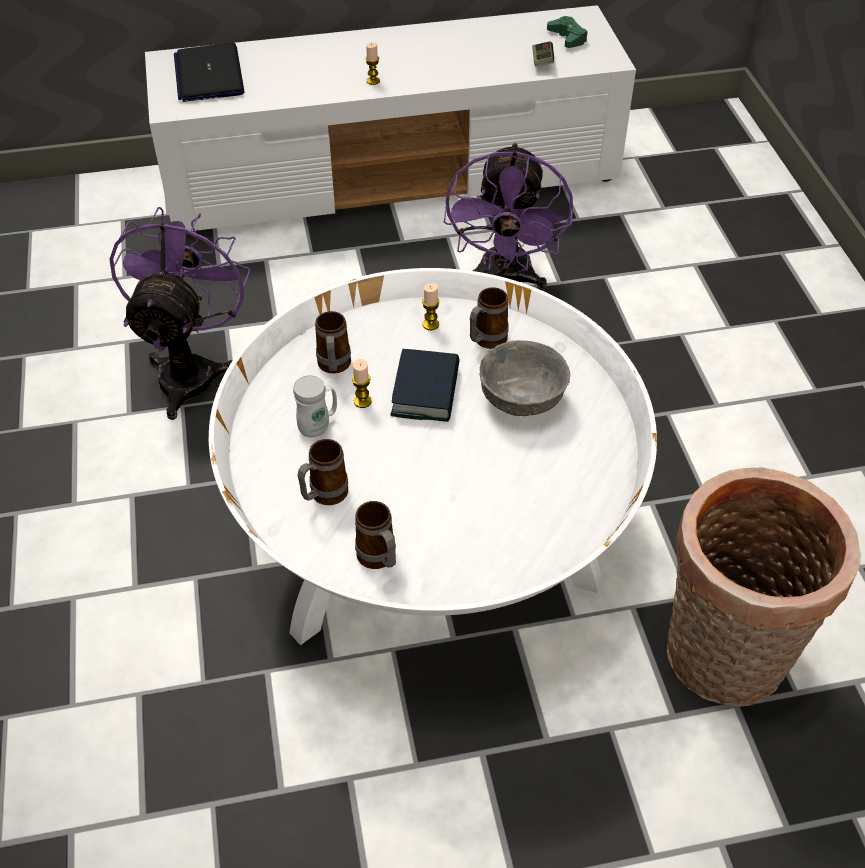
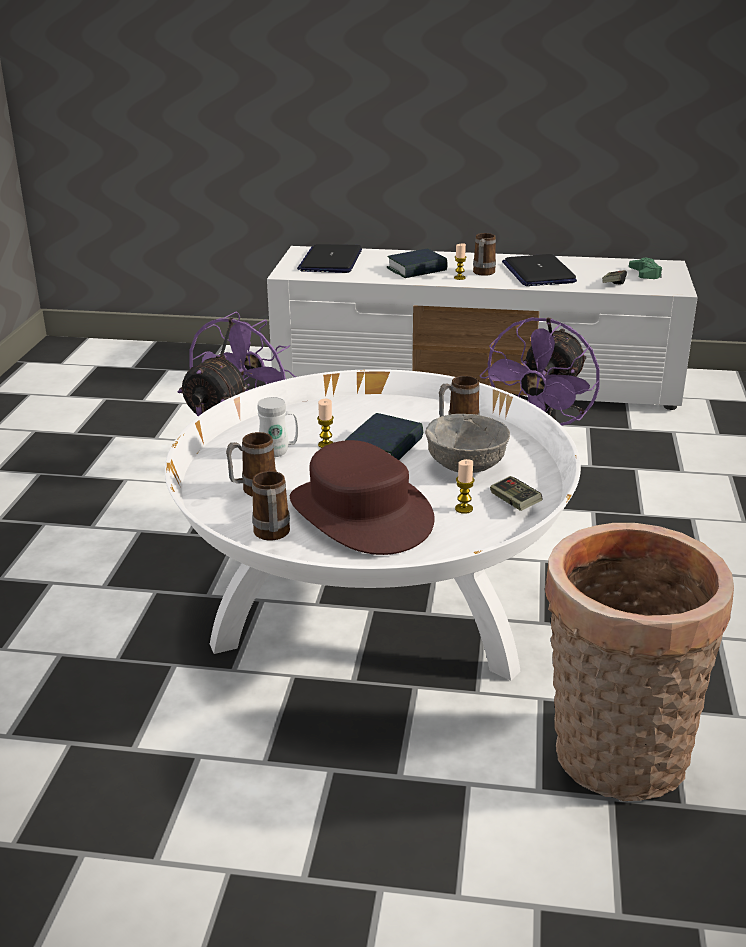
camera: 20 degrees right, 20 degrees down
mug [315,311,351,374] -> mug moved to [473,233,496,276]
candle [422,283,440,330] -> candle moved to [455,459,474,514]
none -> brown hat [290,440,435,555]
none -> book [386,249,448,278]
none -> game controller [490,476,542,511]
none -> laptop [502,254,577,286]

